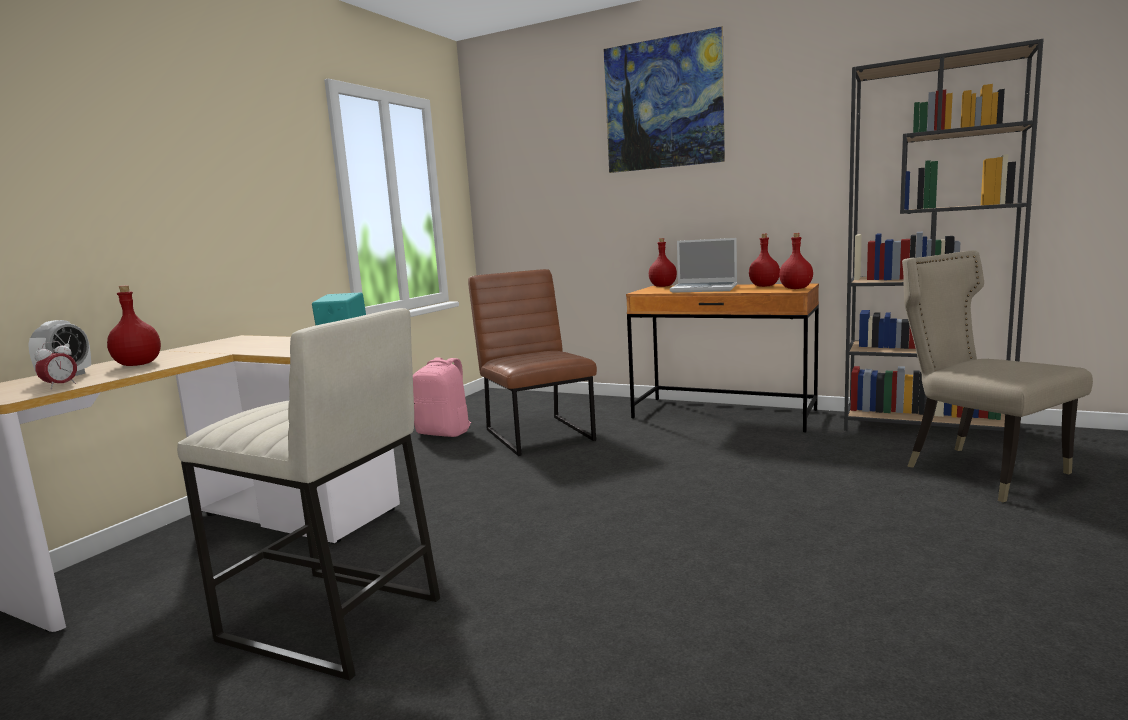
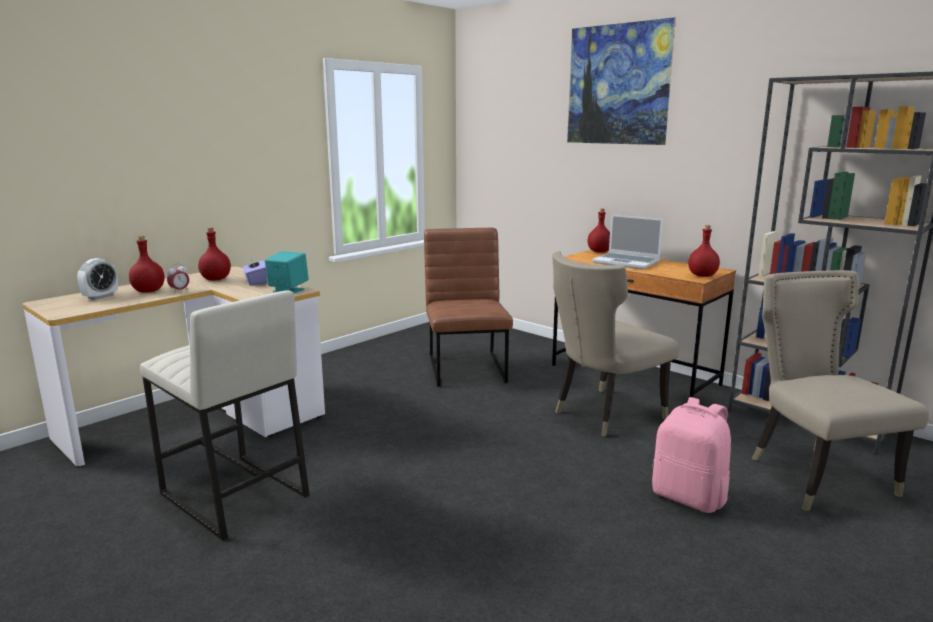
camera: 15 degrees right, 5 degrees up
alarm clock [35,341,77,389] -> alarm clock moved to [167,263,189,293]
pink backpack [413,358,472,437] -> pink backpack moved to [652,397,731,513]
red bottle [749,234,780,287] -> red bottle moved to [198,228,231,280]
none -> purple tissue box [243,256,267,285]
none -> beige chair [552,251,679,437]

